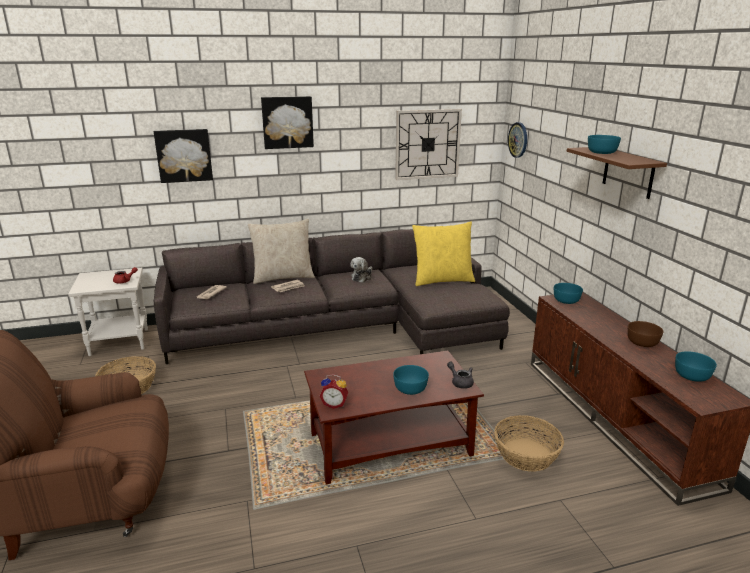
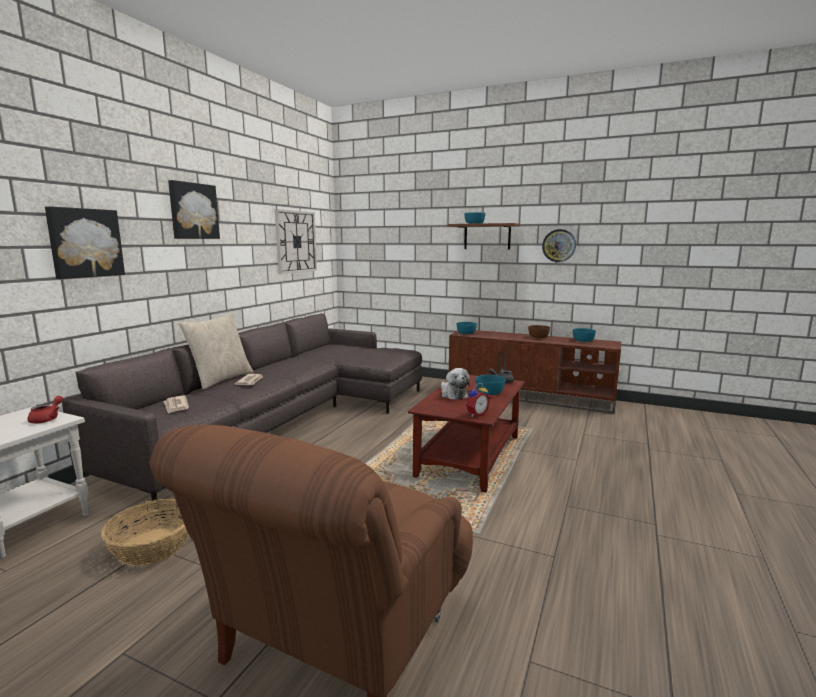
camera: 50 degrees left, 10 degrees down
plush toy [351,257,372,283] -> plush toy moved to [441,368,470,400]
yellow pillow [412,221,475,286] -> none
basket [494,415,564,472] -> none
wall clock [508,122,527,158] -> wall clock moved to [542,229,576,262]

